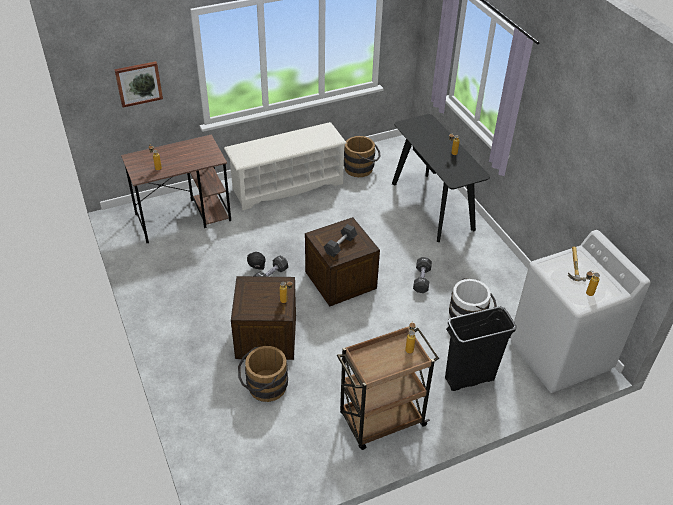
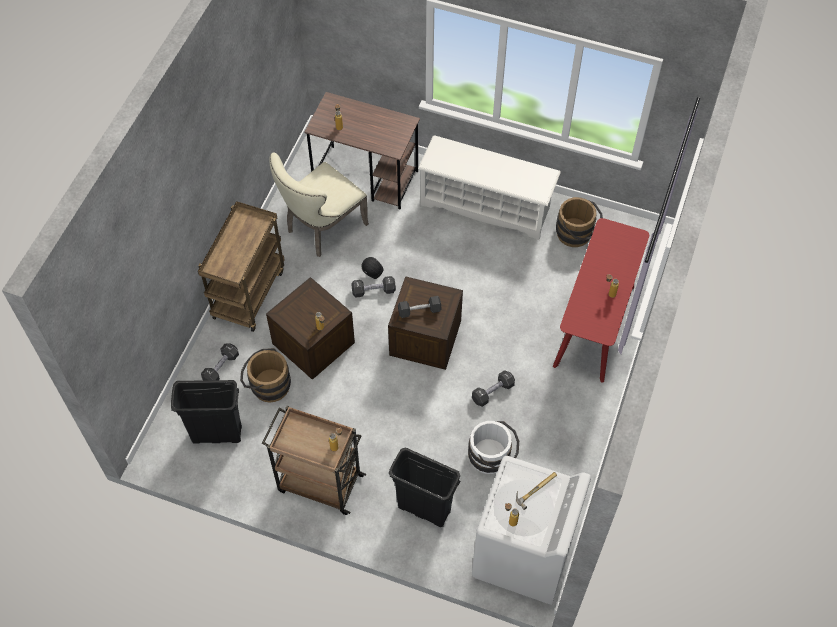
camera: 45 degrees right, 15 degrees up
picture [114,61,163,108] -> none
black console table [392,114,490,242] -> red console table [553,218,649,383]
none -> black trash can [171,380,242,444]
none -> brown cart [198,201,285,332]
none -> black dumbbell [201,343,239,380]
none -> beige chair [269,152,369,257]

